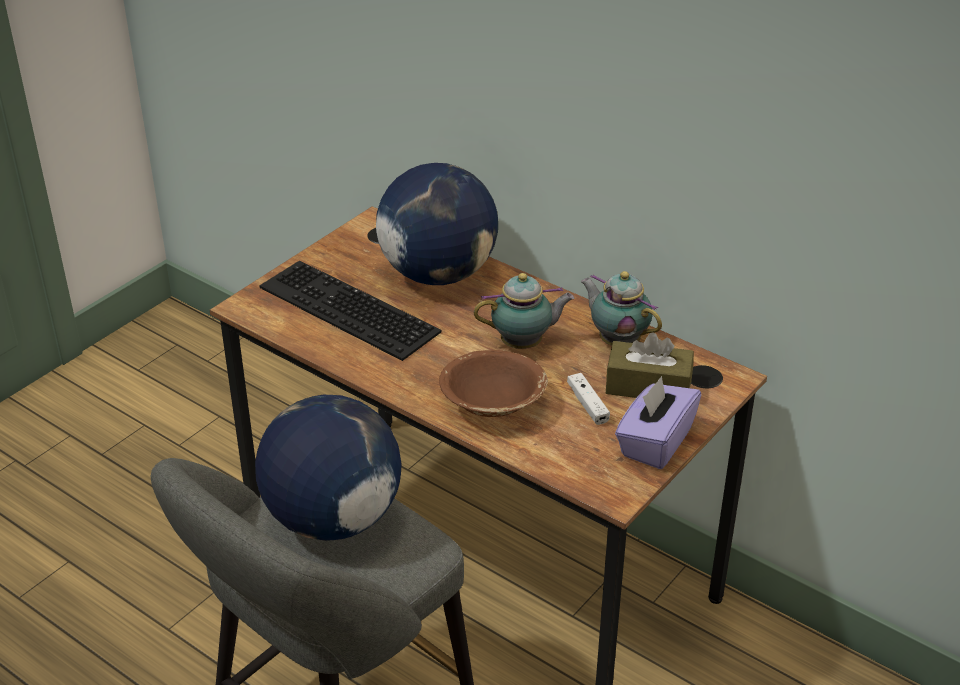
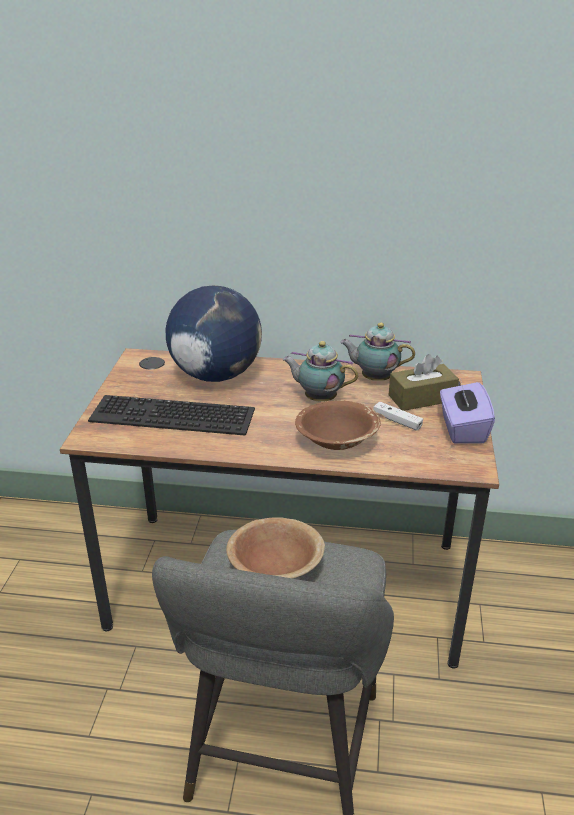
camera: 30 degrees left, 5 degrees down
globe [255,395,402,541] -> brown bowl [226,517,325,579]
teapot [474,273,574,349] -> teapot turned 120 degrees counterclockwise [283,341,358,402]

